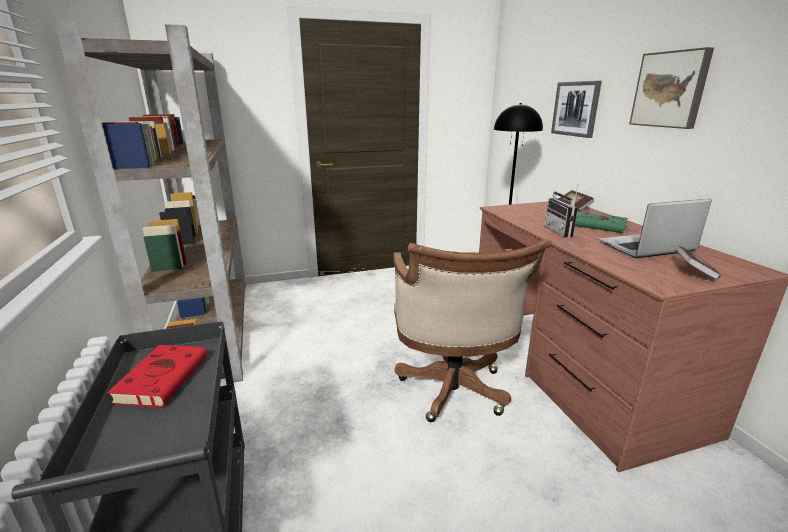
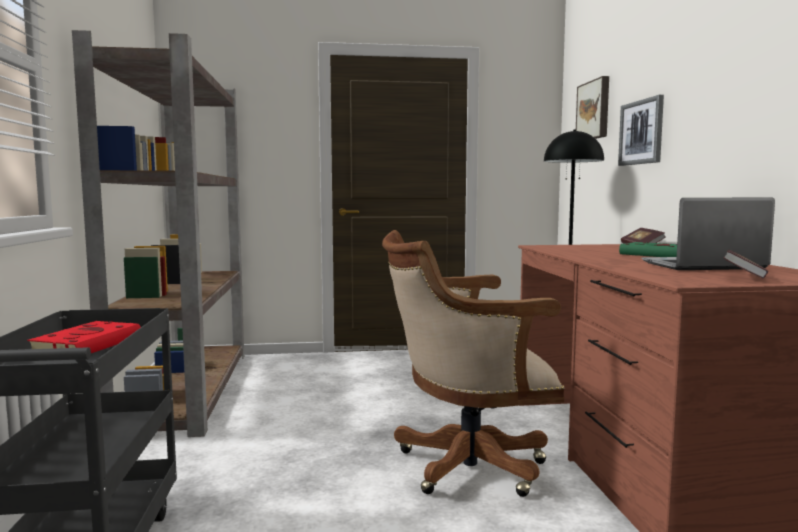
camera: 10 degrees right, 15 degrees down
office chair [393,239,552,422] -> office chair turned 75 degrees clockwise [382,230,564,497]
radio [545,184,579,238] -> none
picture [629,47,714,129] -> picture moved to [576,76,609,139]

